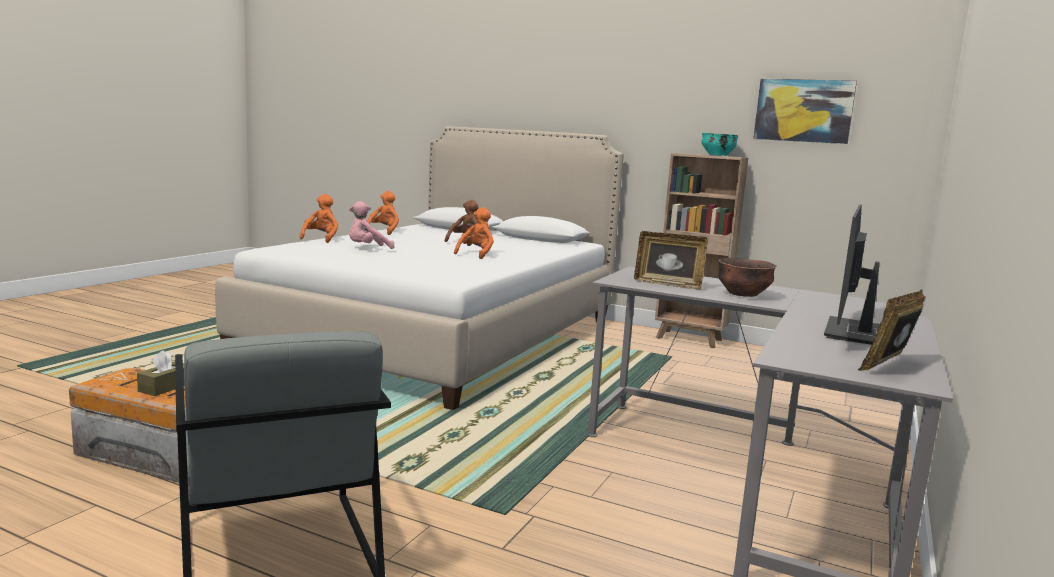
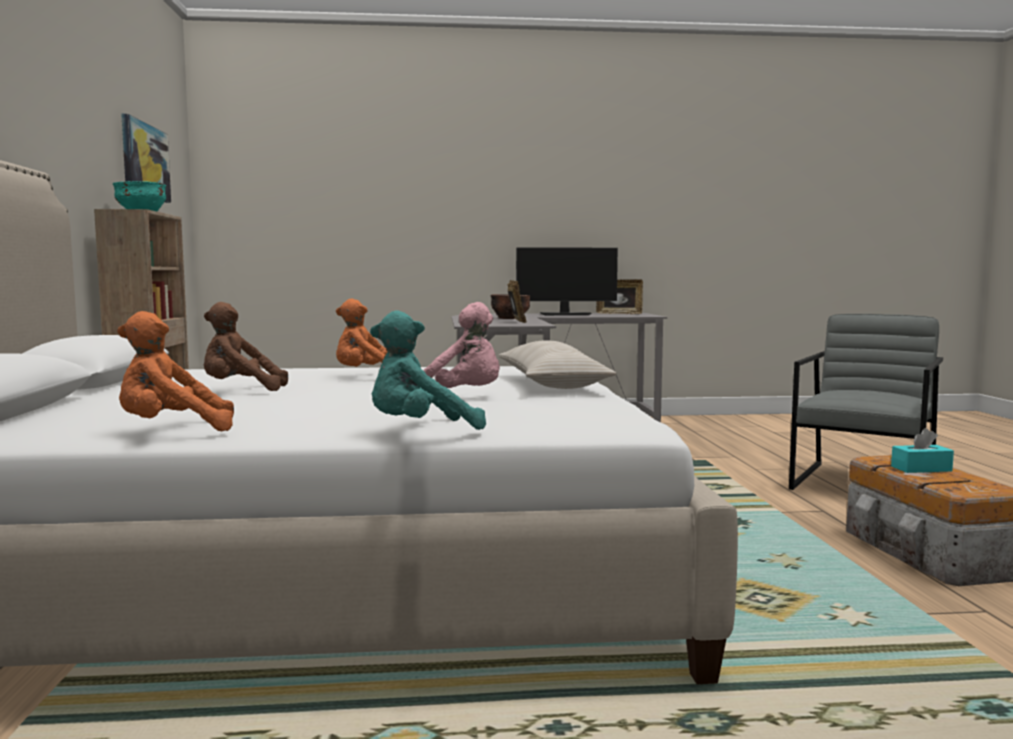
camera: 120 degrees left, 5 degrees down
brown tissue box [137,350,184,396] -> turquoise tissue box [891,428,954,473]
orange plush toy [300,194,338,243] -> turquoise plush toy [370,310,486,430]
none -> beige pillow [498,340,616,389]

